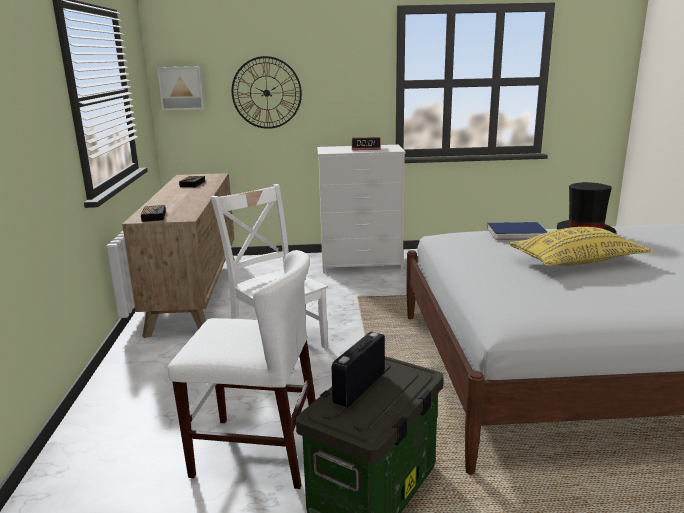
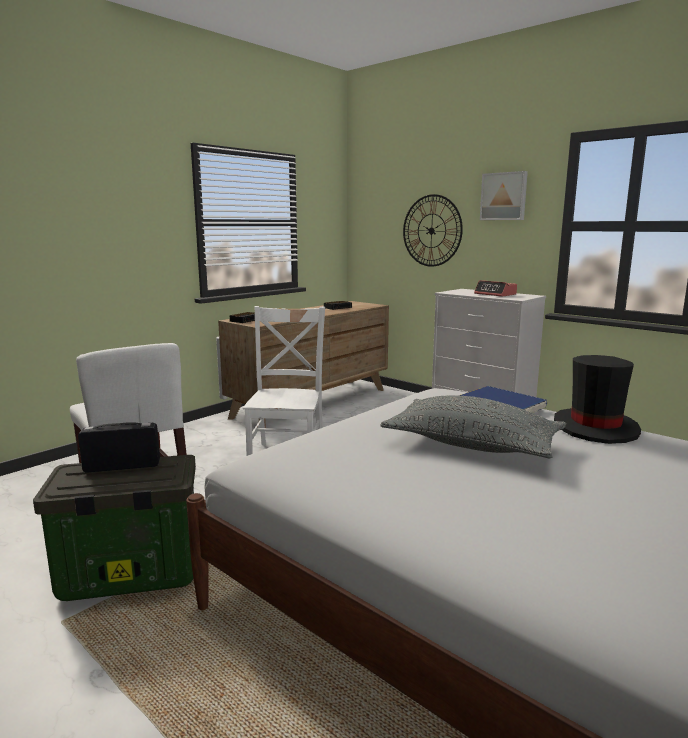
camera: 45 degrees right, 5 degrees down
picture [157,66,205,110] -> picture moved to [480,171,528,220]
yellow pillow [509,227,651,266] -> grey pillow [380,395,566,458]

